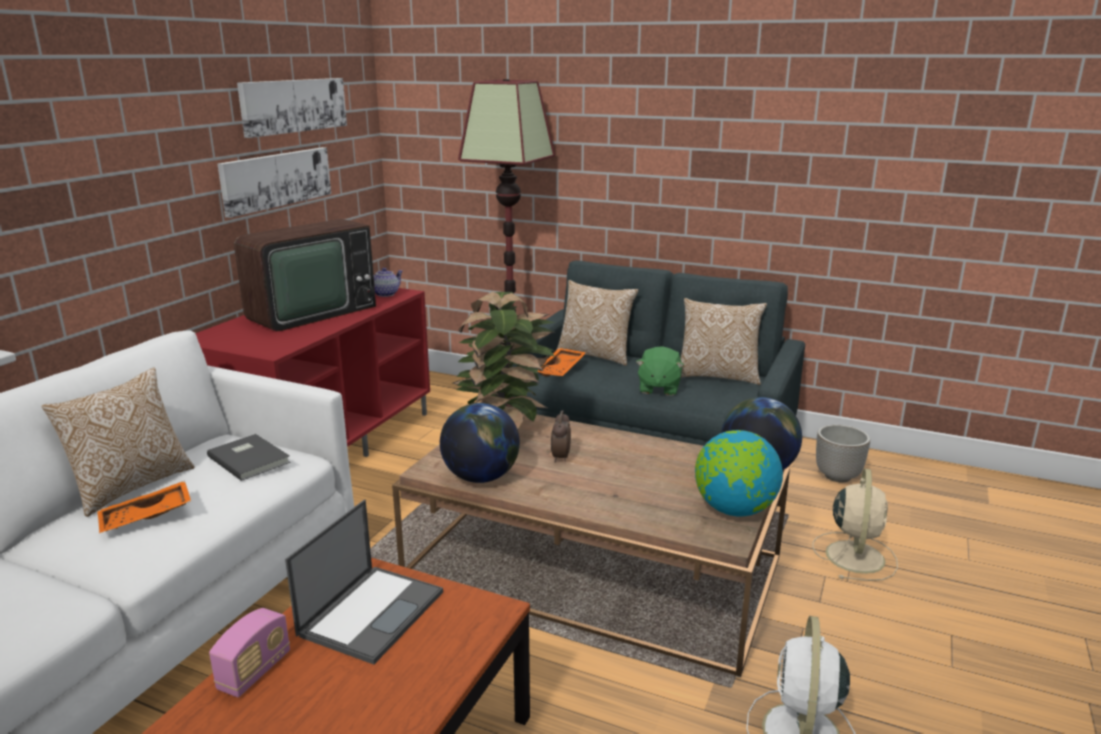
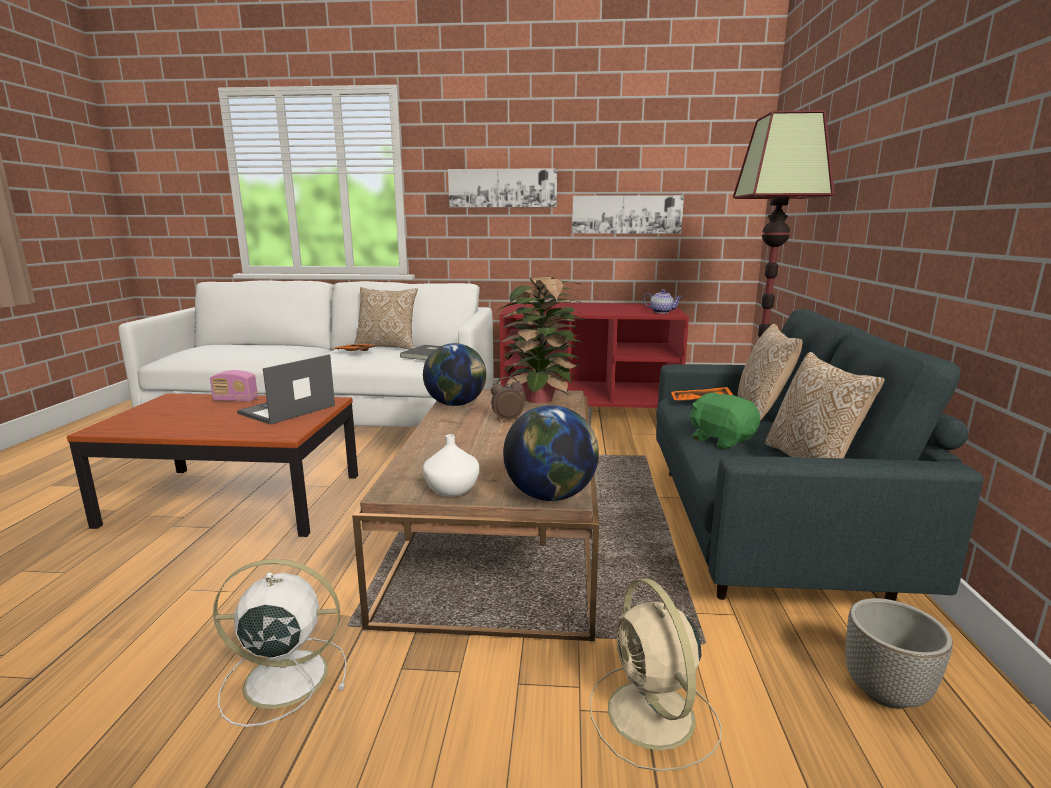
camera: 70 degrees right, 5 degrees down
television [234,219,376,331] -> none
picture [237,78,347,138] -> picture moved to [448,168,557,207]
laptop [285,500,443,665] -> laptop turned 120 degrees clockwise [237,354,335,425]
green plush toy [636,346,684,396] -> green plush toy turned 60 degrees clockwise [690,393,760,449]
globe [695,430,783,516] -> white vase [423,434,479,497]
beige fan [812,468,898,581] -> beige fan turned 75 degrees clockwise [589,578,722,772]

